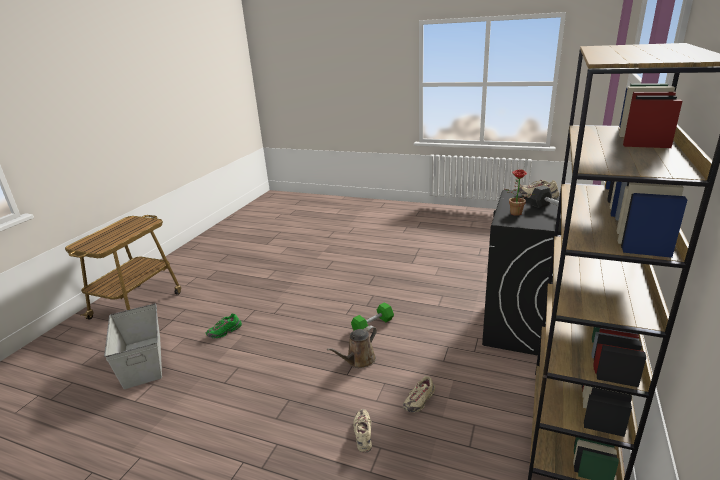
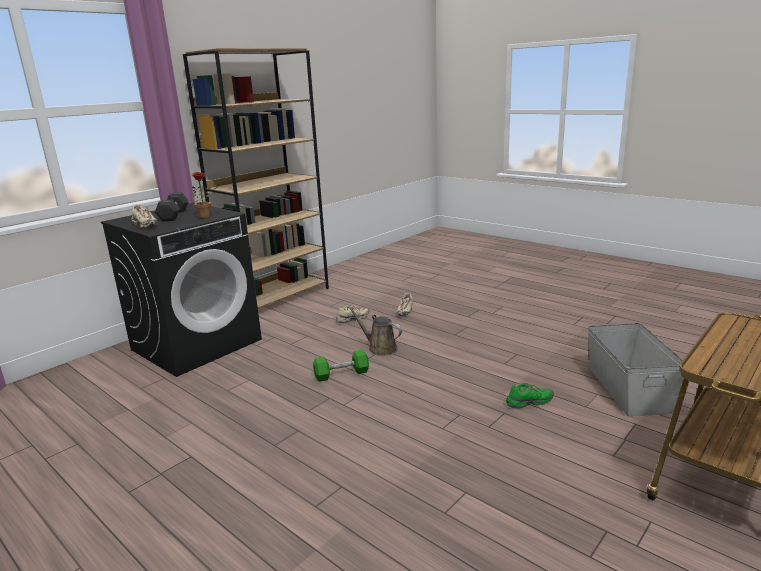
camera: 160 degrees left, 5 degrees down
brown watering can [327,325,377,368] -> brown watering can turned 120 degrees counterclockwise [348,306,402,356]

